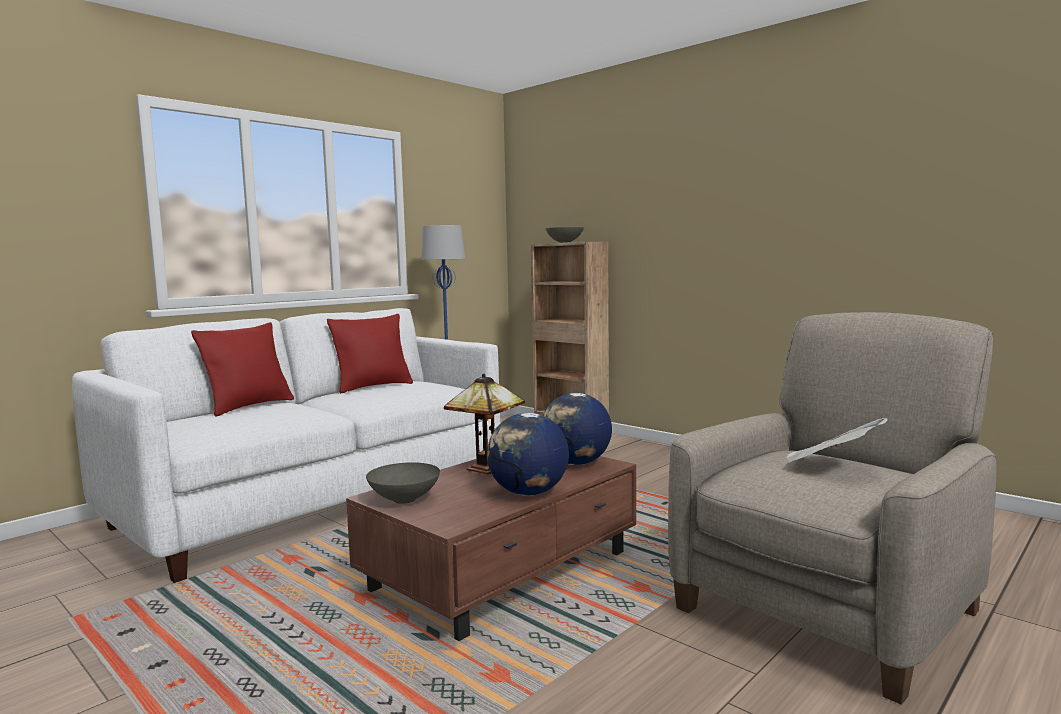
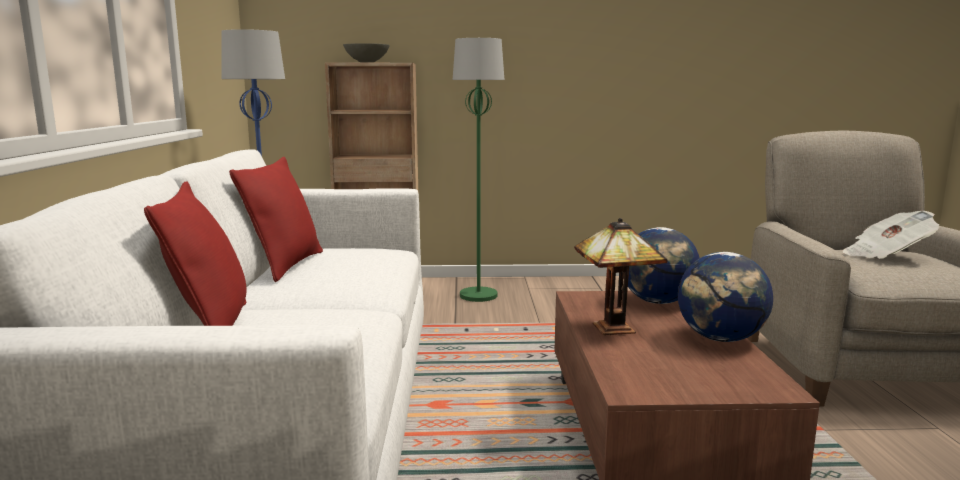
camera: 45 degrees left, 5 degrees up
grey bowl [366,462,440,504] -> none
none -> green floor lamp [453,38,504,302]

